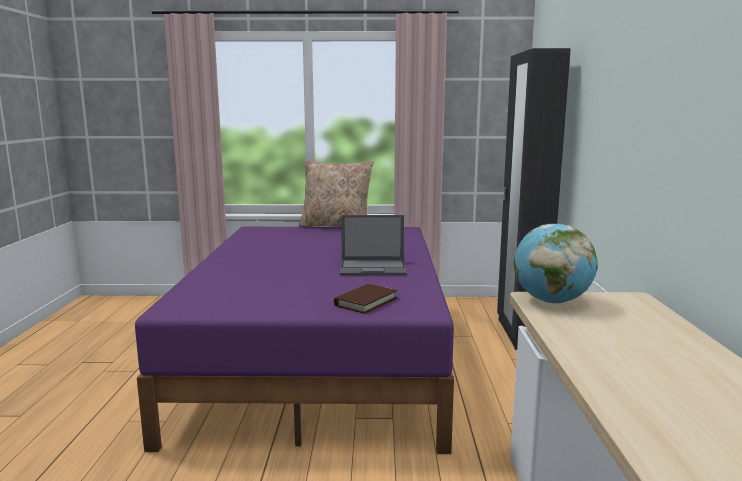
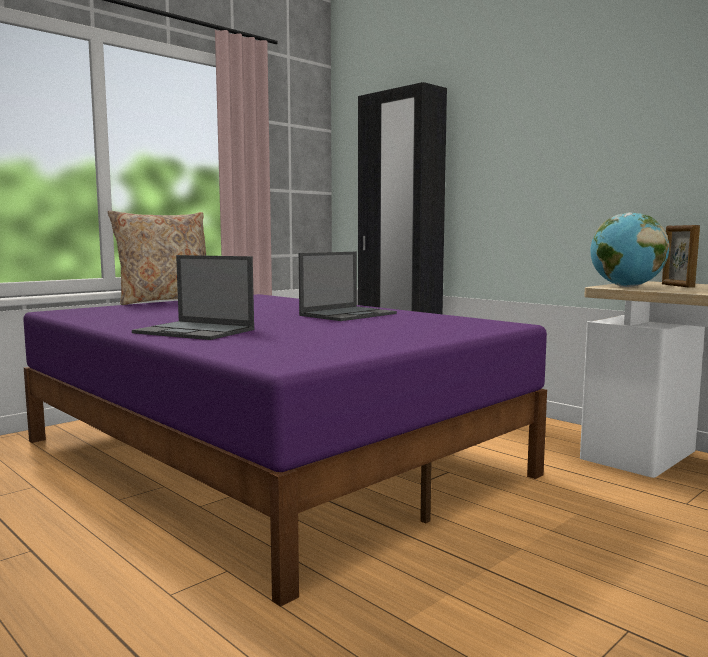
camera: 45 degrees left, 5 degrees down
brown book [334,284,397,314] -> none
none -> laptop [132,255,254,340]
none -> picture frame [662,225,700,288]

